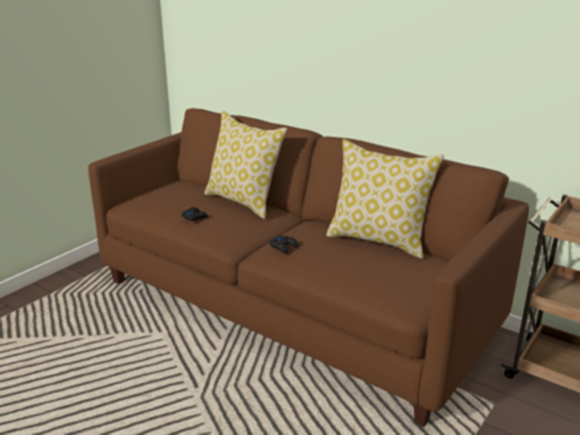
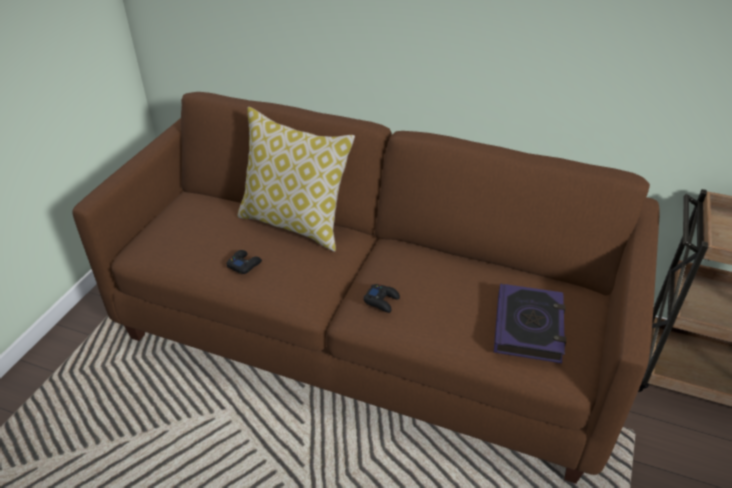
camera: 15 degrees left, 15 degrees up
pillow [326,139,444,259] -> none
none -> book [494,283,566,363]

